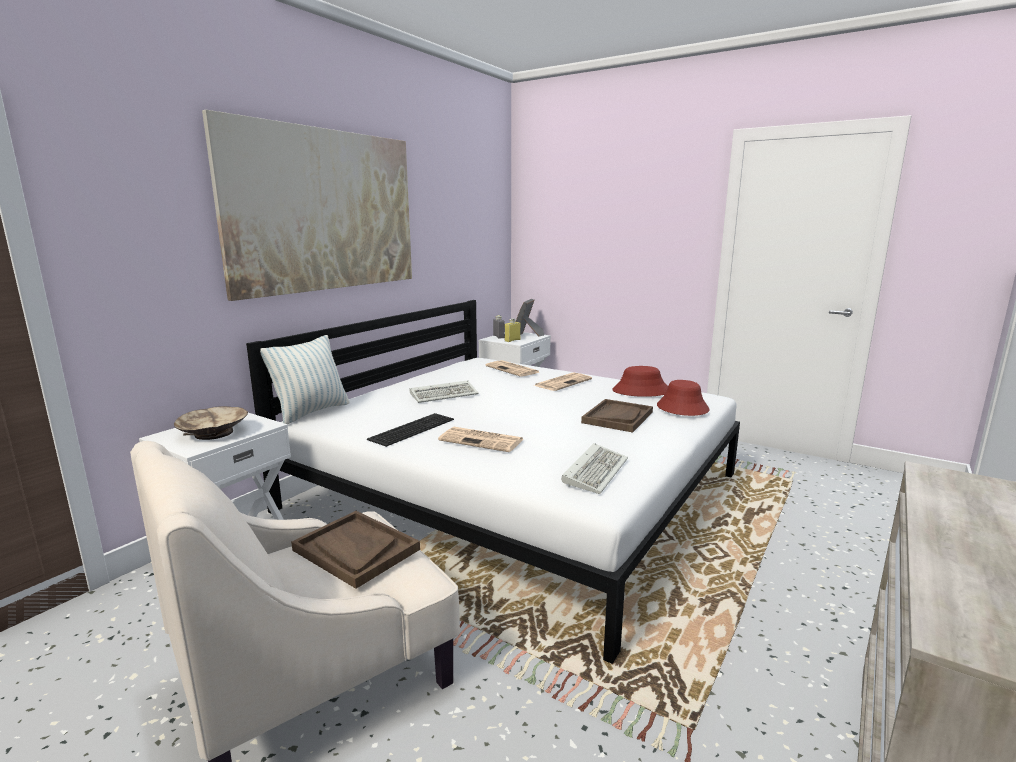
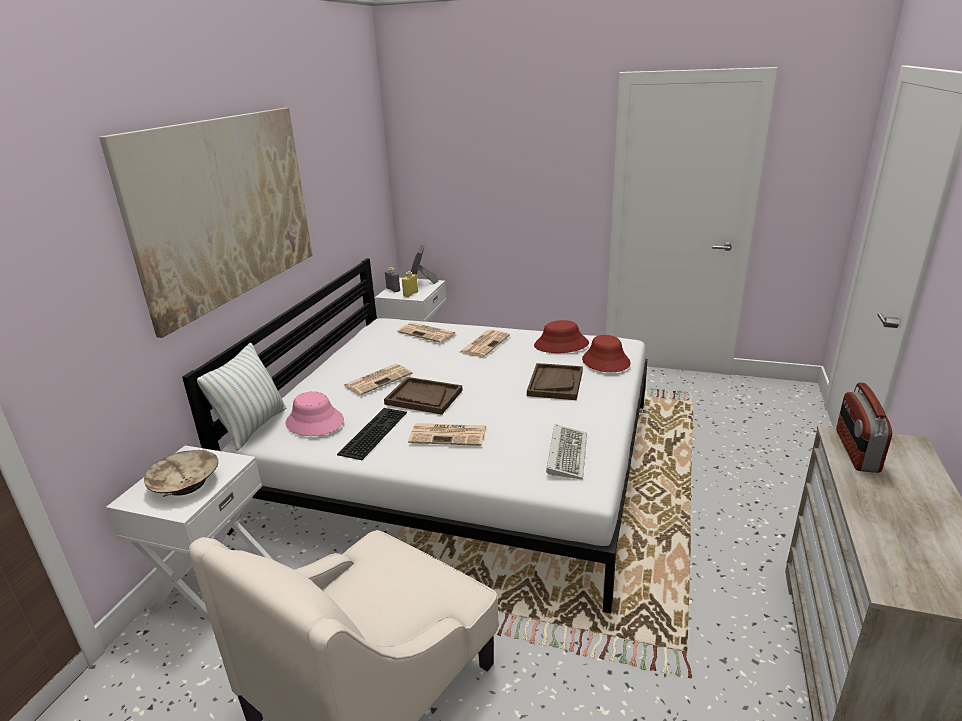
camera: 15 degrees left, 10 degrees up
brown tray [291,511,420,589] -> brown tray moved to [384,377,463,415]
keyboard [410,380,478,403] -> newspaper [343,364,412,395]
none -> pink hat [286,391,344,436]
none -> radio [836,382,892,473]

